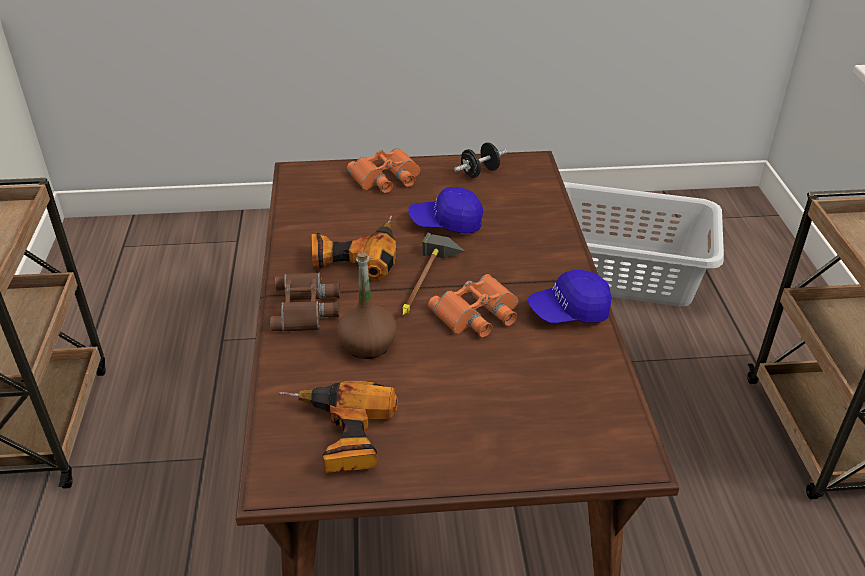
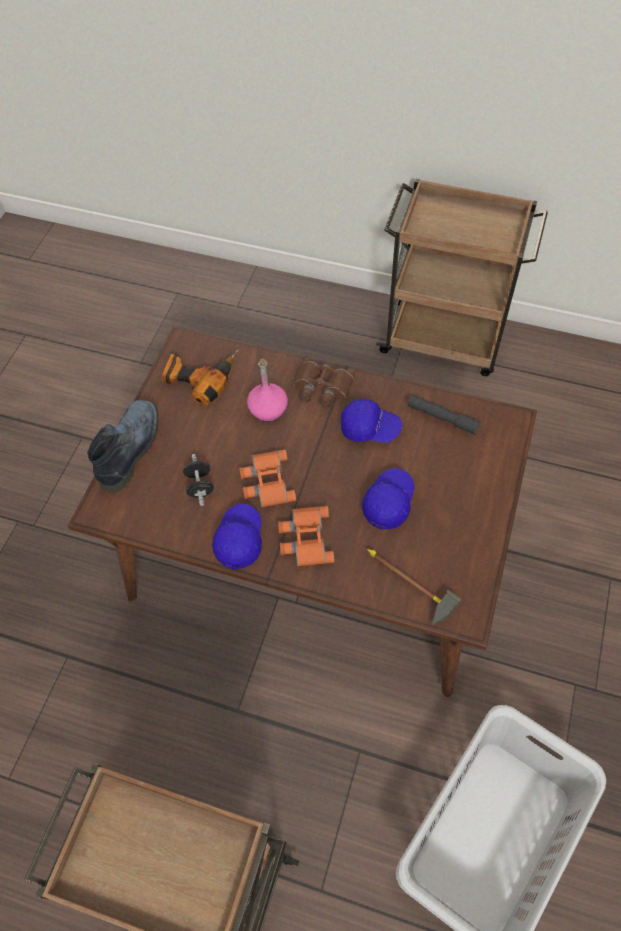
camera: 115 degrees right, 20 degrees up
power drill [311,215,396,280] -> blue cap [341,399,402,443]
brown bottle [337,252,397,359] -> pink bottle [247,359,288,422]
orange binoculars [347,148,420,193] -> orange binoculars moved to [278,506,334,566]
hammer [403,233,465,315] -> hammer moved to [367,549,461,625]
black dumbbell [454,142,507,178] -> black dumbbell moved to [183,454,214,506]
none -> boot [87,400,159,493]
none -> grey flashlight [408,395,481,435]

